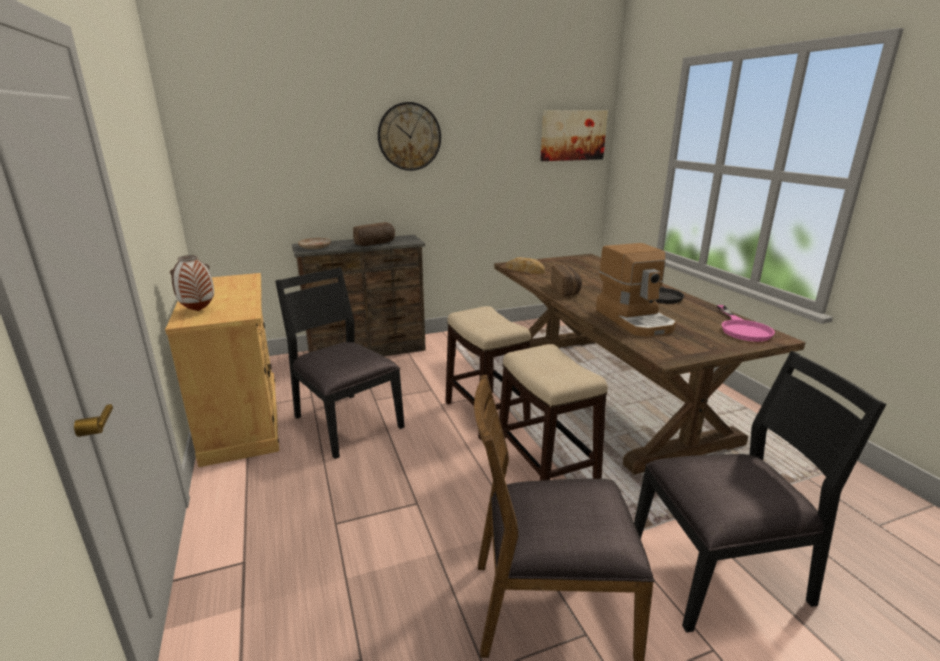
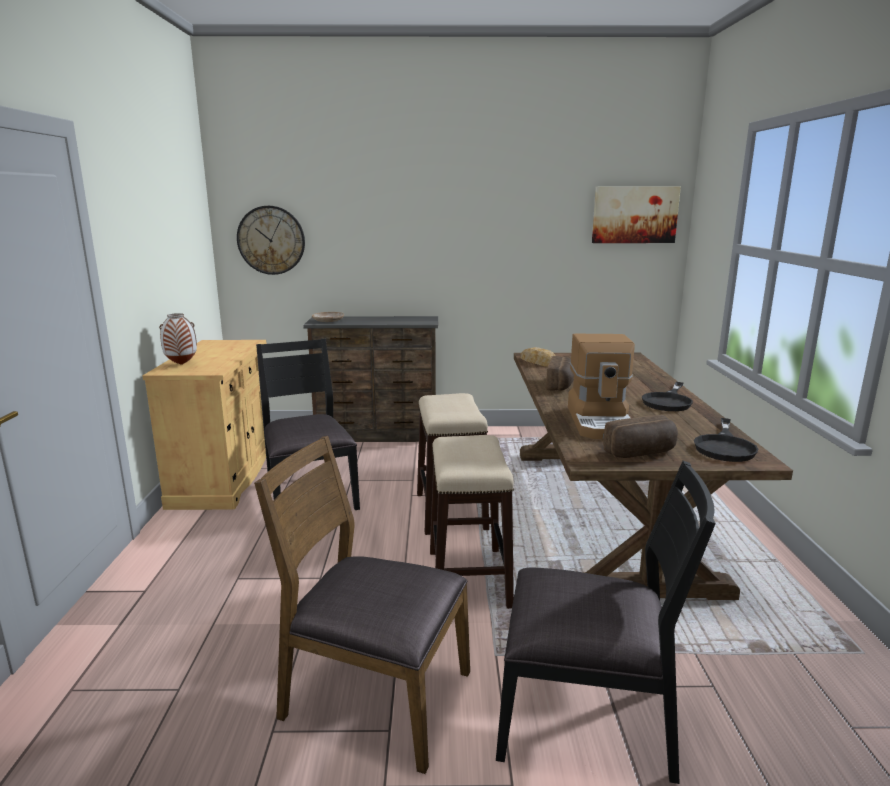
camera: 20 degrees right, 5 degrees down
bread [353,222,395,246] -> bread moved to [603,415,678,458]
wall clock [378,102,441,171] -> wall clock moved to [237,206,305,275]
pink frying pan [717,305,775,342] -> black frying pan [694,418,759,462]

